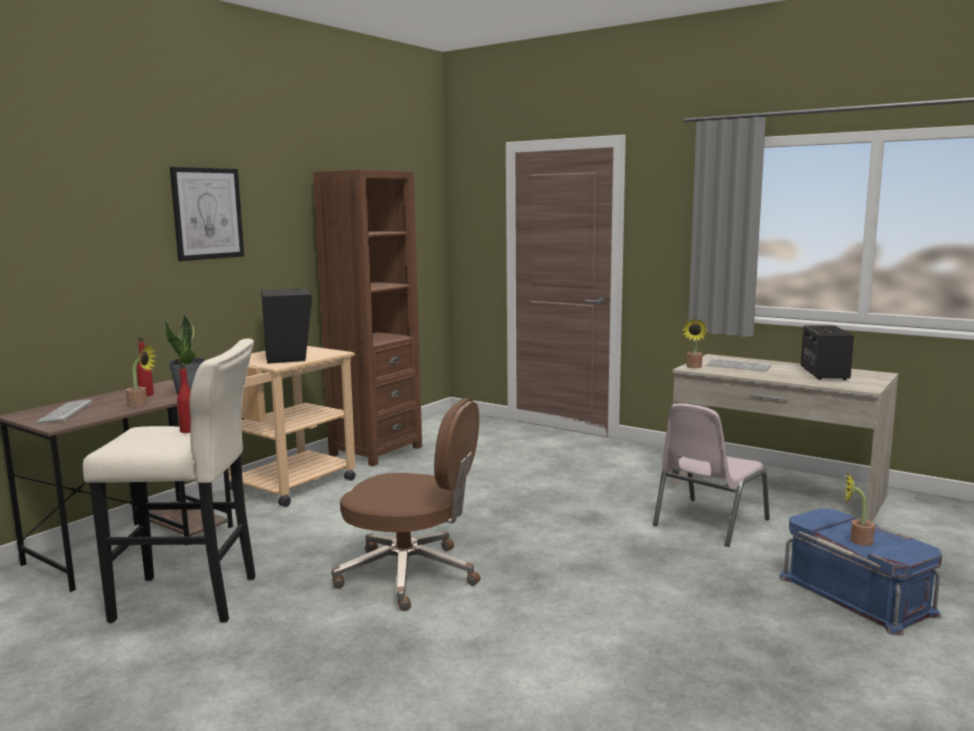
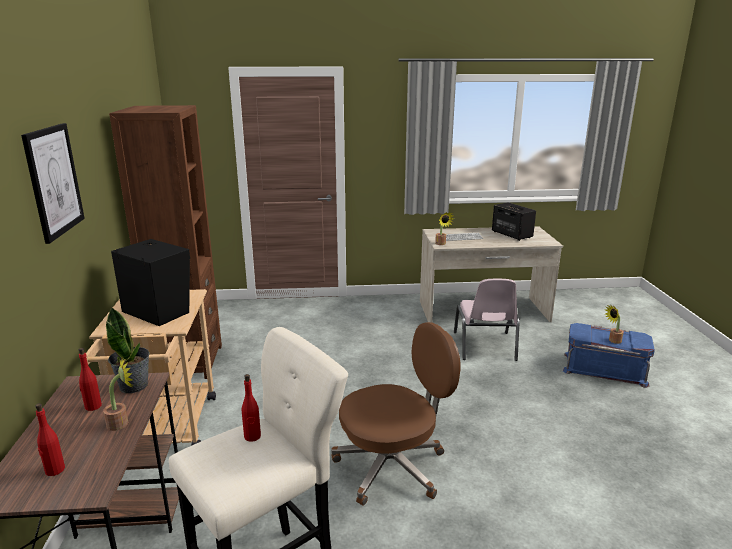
camera: 40 degrees left, 10 degrees up
keyboard [35,399,92,424] -> red bottle [36,403,65,476]

